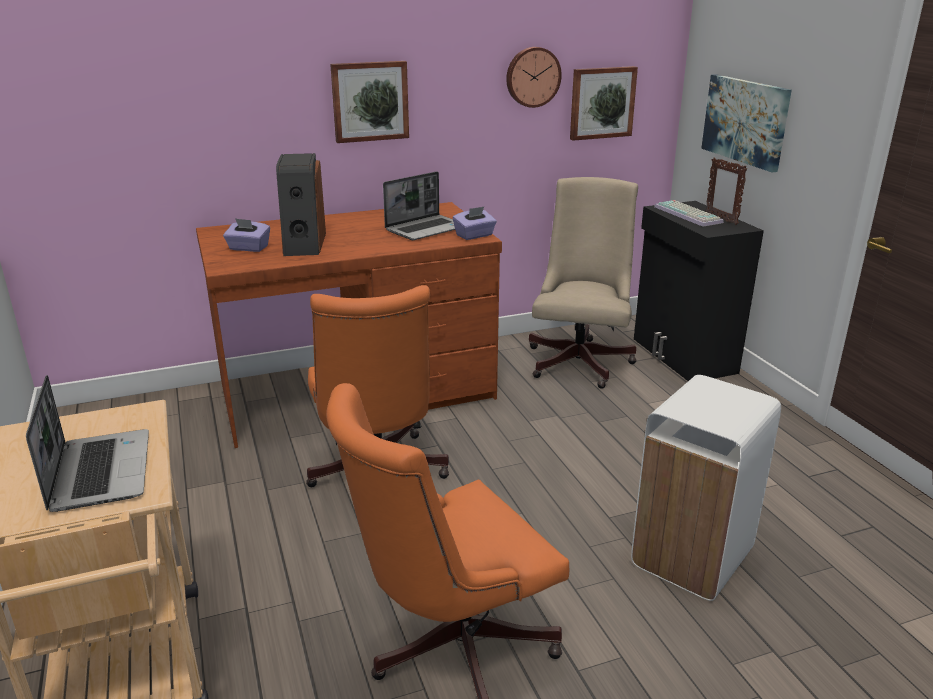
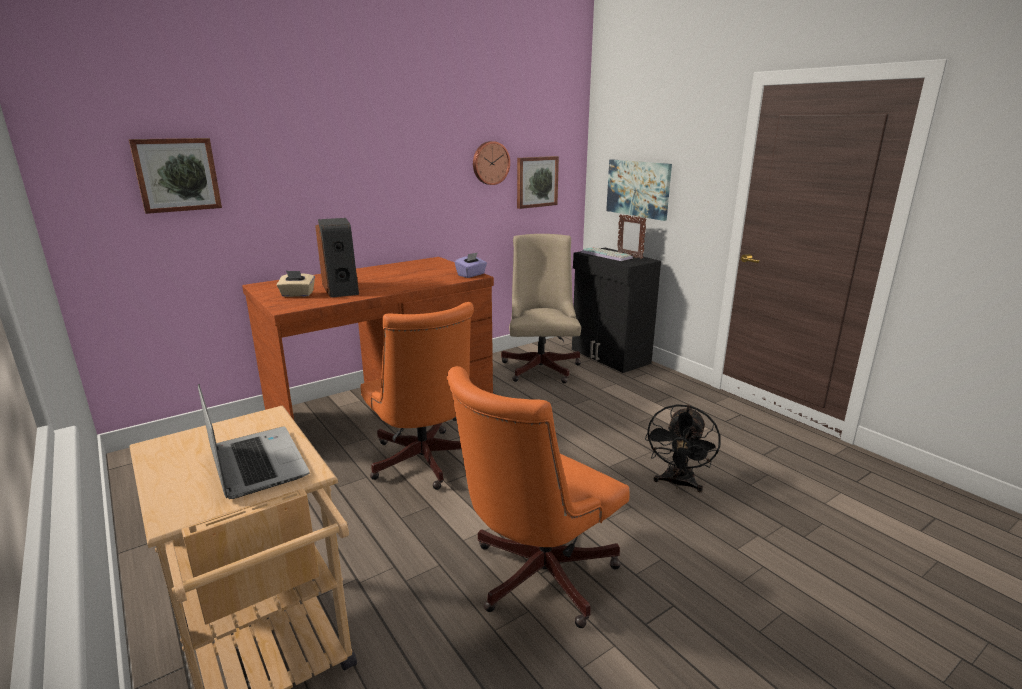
camera: 15 degrees left, 5 degrees down
purple tissue box [223,218,270,252] -> beige tissue box [277,271,315,297]
picture [330,61,409,143] -> picture moved to [129,138,222,214]
laptop [383,171,455,240] -> none
white trash can [631,375,781,601] -> black fan [645,404,721,492]

